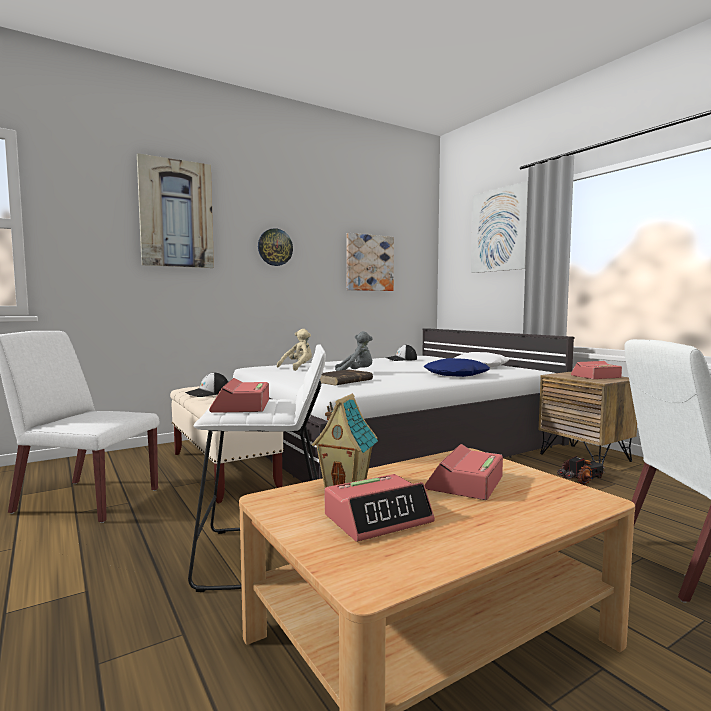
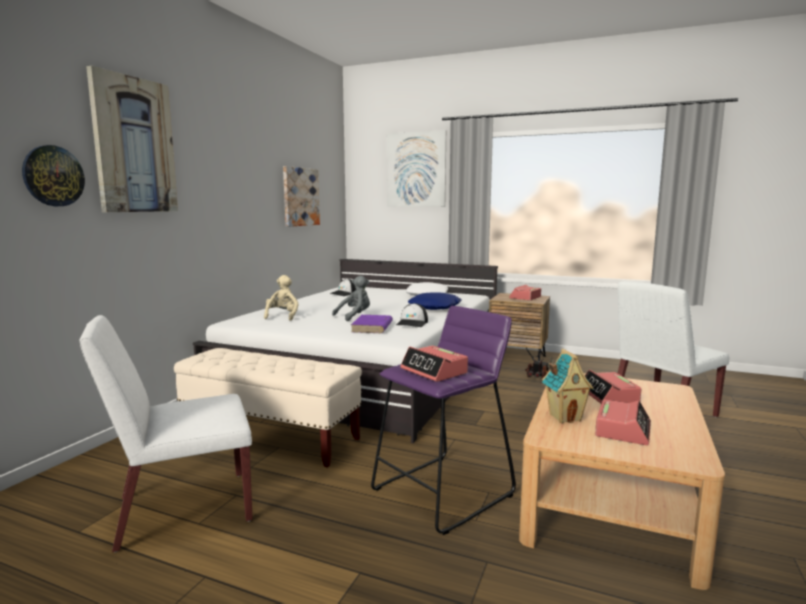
camera: 35 degrees left, 5 degrees up
cap [185,372,228,397] -> cap moved to [396,303,428,327]
white stool [188,344,326,592] -> purple stool [371,306,516,535]
wall clock [258,228,293,266] -> wall clock moved to [22,145,85,206]
brown book [320,369,373,385] -> purple book [351,315,393,333]

